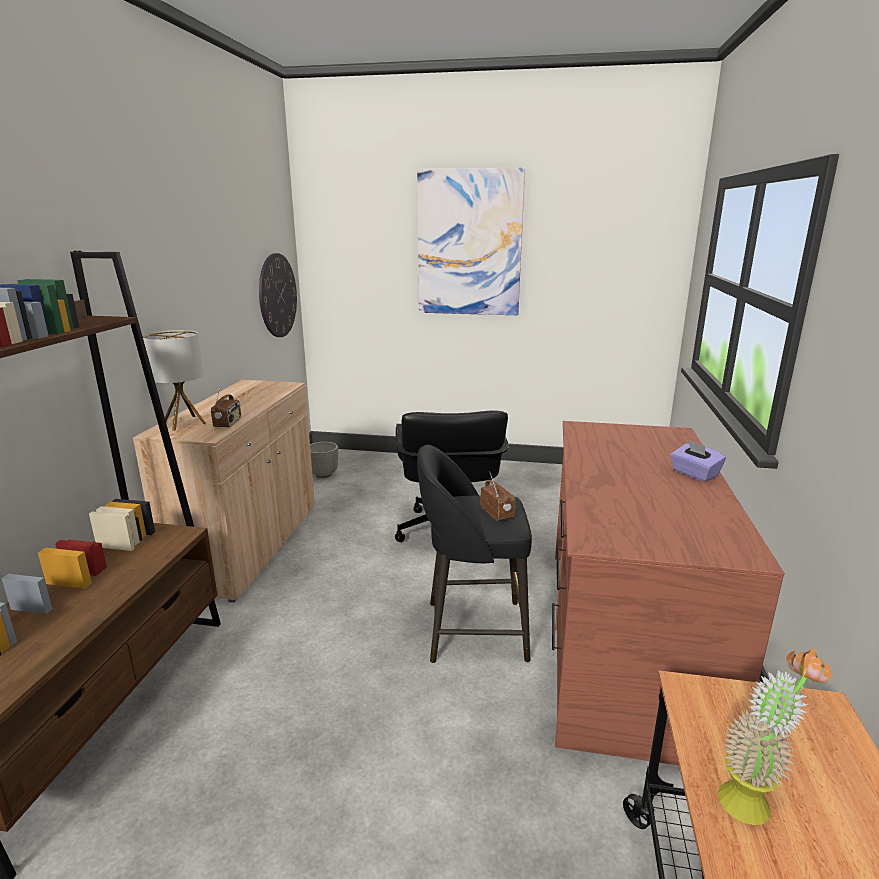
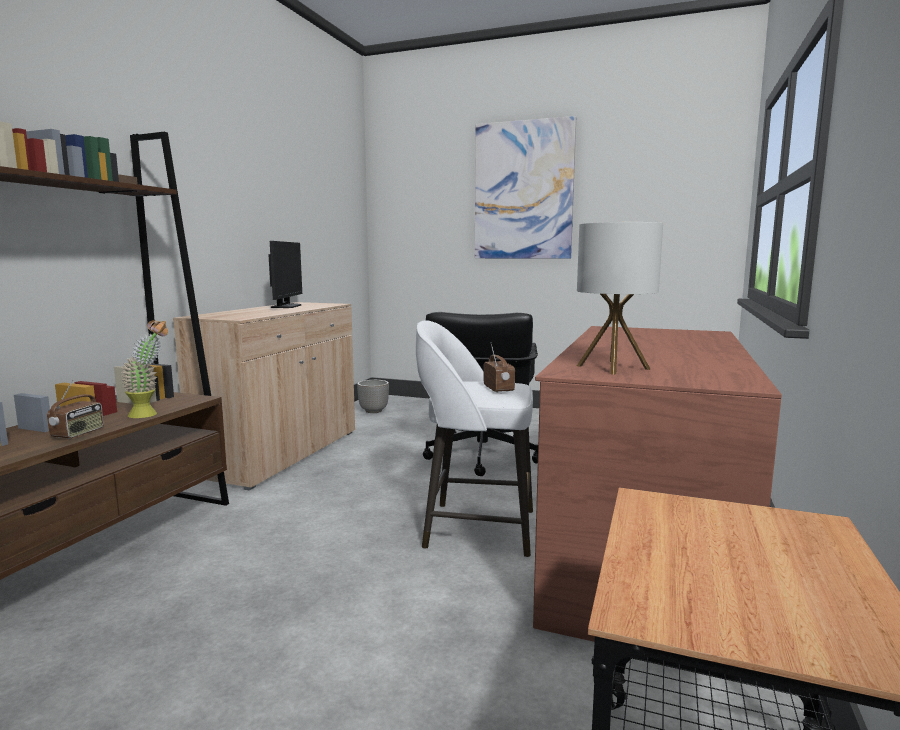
camera: 10 degrees right, 10 degrees down
table lamp [143,330,207,431] -> table lamp moved to [577,222,663,375]
radio [211,386,241,428] -> radio moved to [47,380,104,439]
wall clock [259,253,297,337] -> none
black stool [417,445,532,663] -> white stool [416,320,533,557]
purple tissue box [670,440,726,482] -> none
potted plant [718,648,831,825] -> potted plant moved to [121,320,168,418]
none -> monitor [268,241,302,308]

